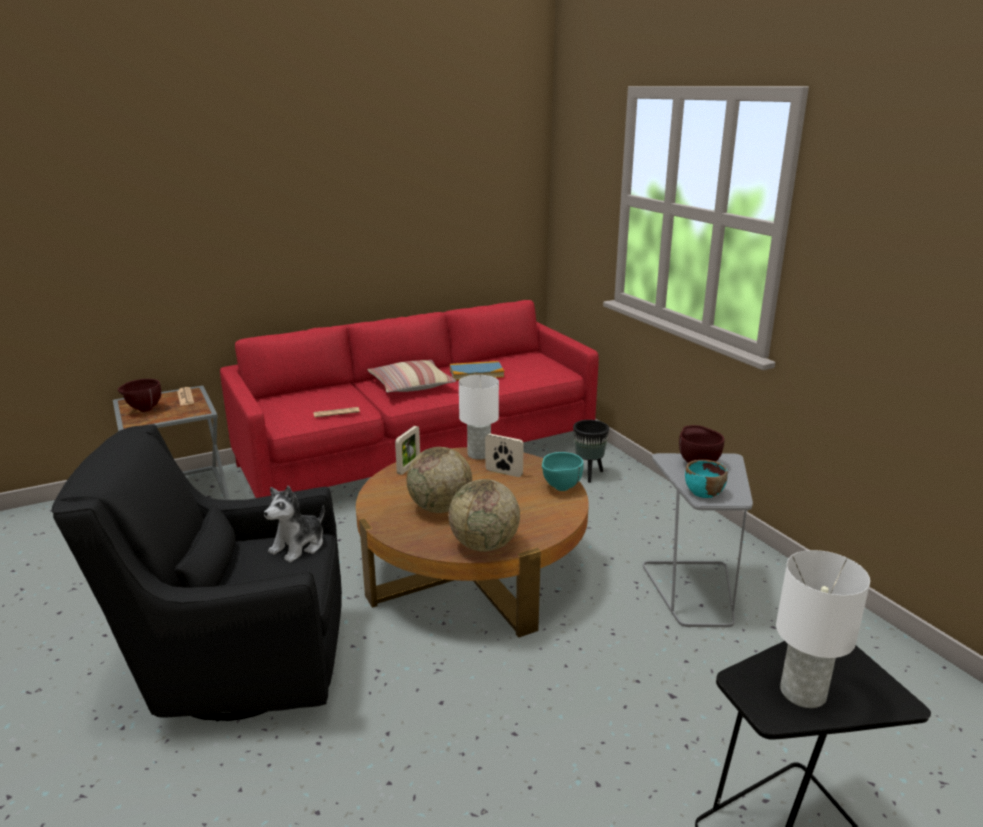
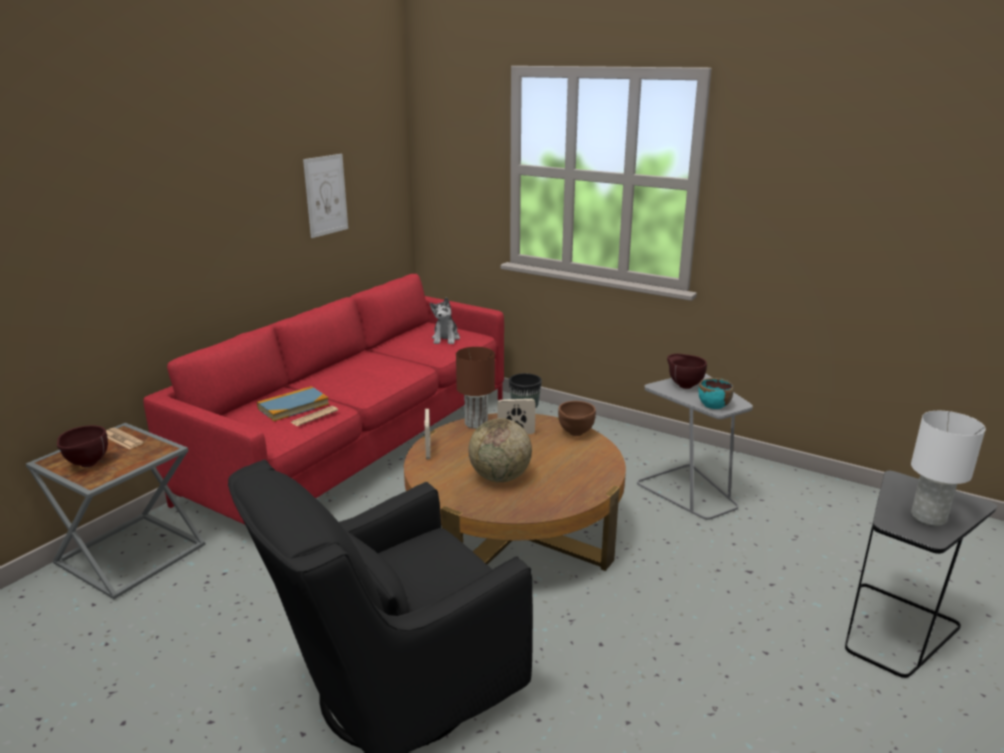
camera: 30 degrees left, 0 degrees up
plush toy [264,486,324,562] -> plush toy moved to [430,297,460,344]
pillow [367,360,456,392] -> none
globe [448,479,520,552] -> none
book [450,361,504,380] -> book moved to [257,386,329,421]
white table lamp [459,375,499,460] -> brown table lamp [456,347,495,429]
turquoise bowl [542,452,584,491] -> brown bowl [558,401,596,436]
none -> picture [303,154,348,238]

